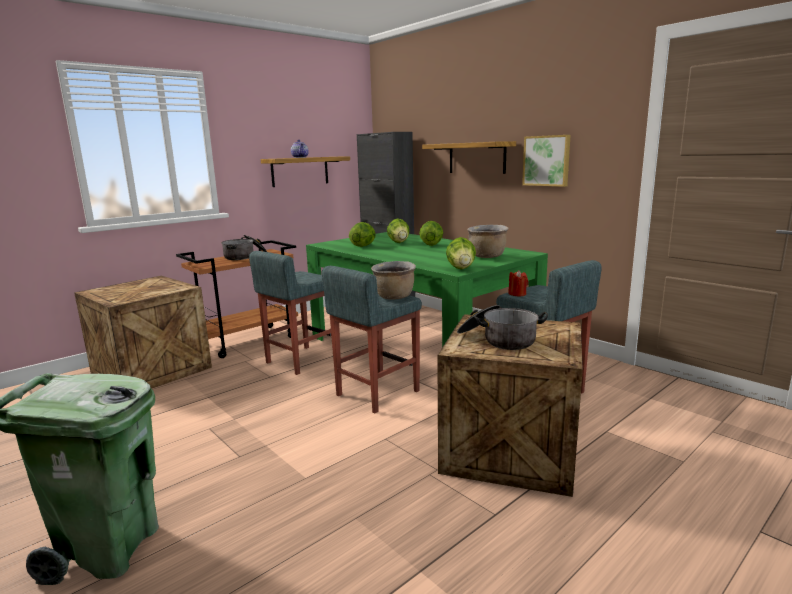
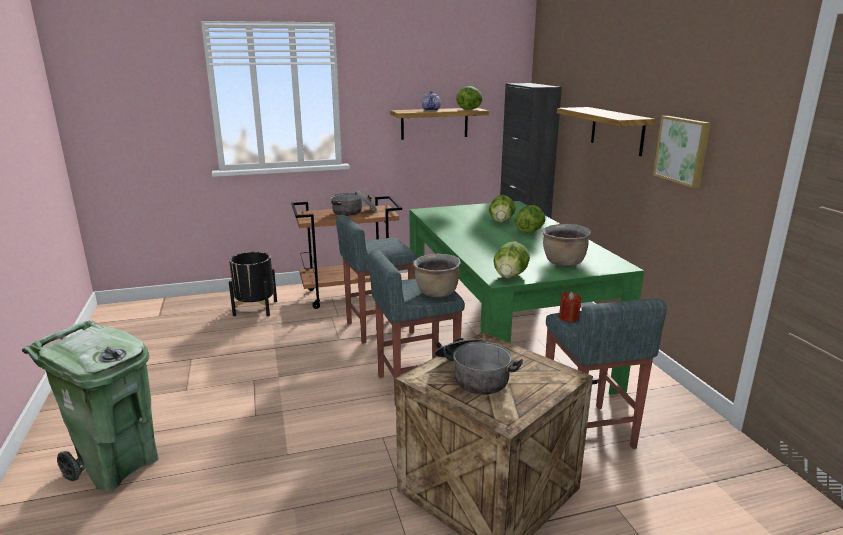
camera: 25 degrees right, 5 degrees up
crate [74,276,212,388] -> black planter [229,252,277,316]
lettuce [349,222,376,247] -> lettuce moved to [456,86,483,110]

